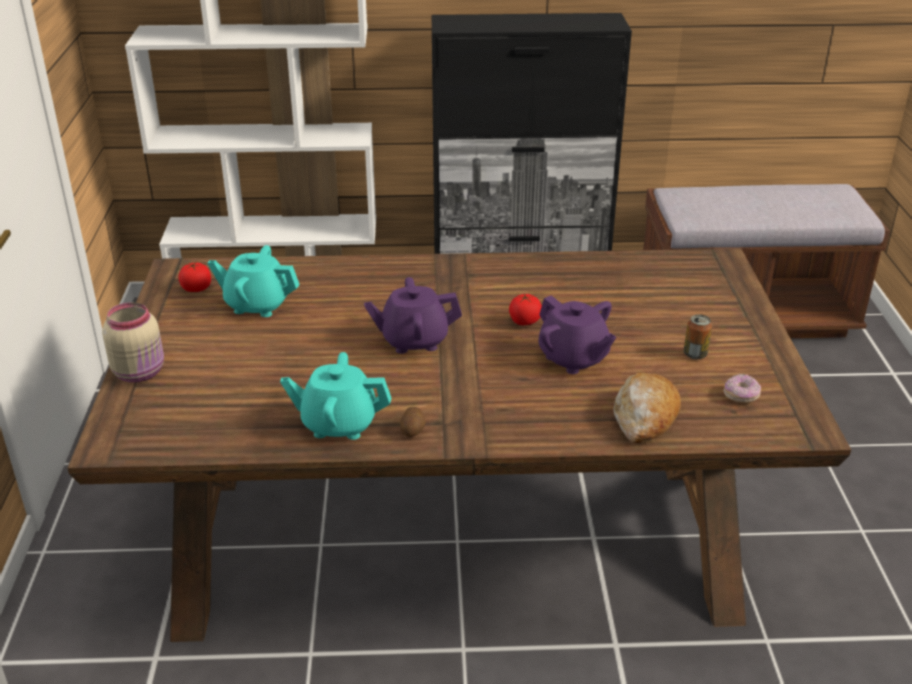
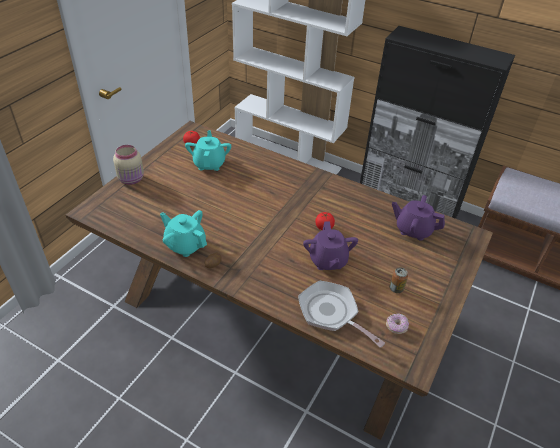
camera: 30 degrees right, 10 degrees up
turquoise teapot [207,245,300,317] -> turquoise teapot turned 45 degrees clockwise [185,130,231,171]
purple teapot [364,277,462,354] -> purple teapot moved to [392,195,445,241]
bread [613,373,681,443] -> frying pan [298,280,385,348]

